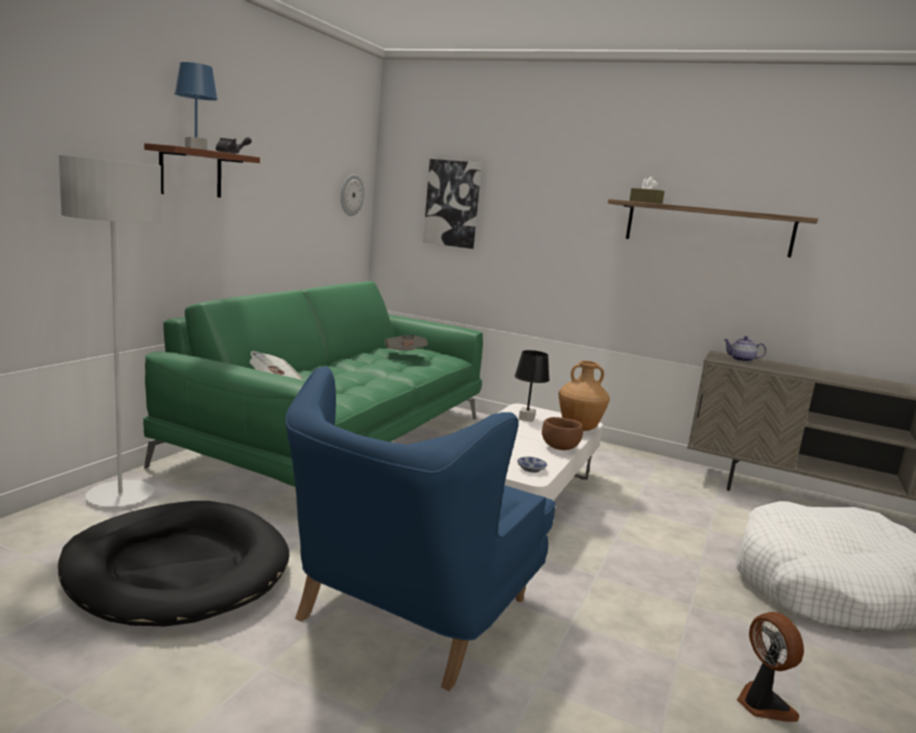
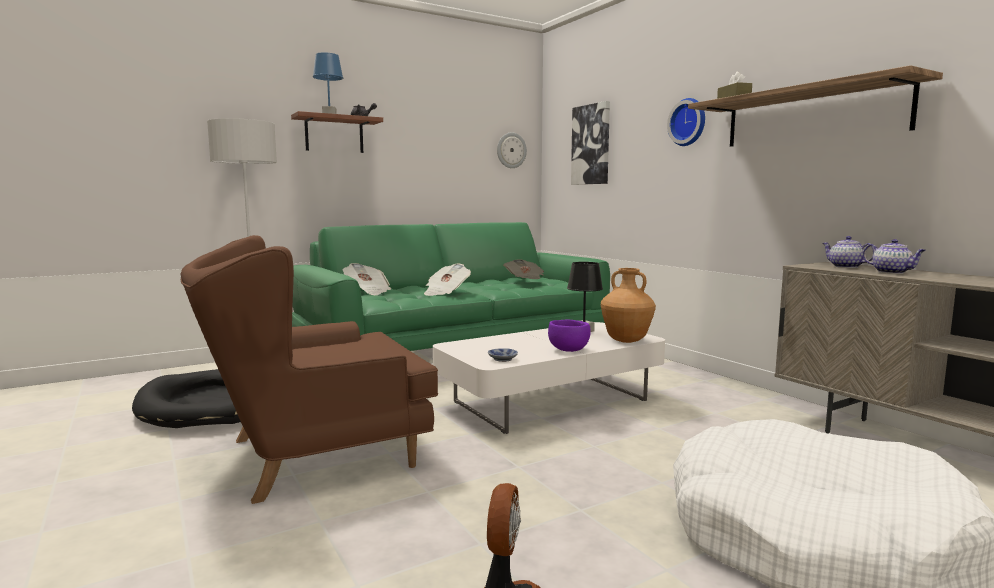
camera: 35 degrees right, 5 degrees down
blue armchair [285,366,556,691] -> brown armchair [181,235,438,504]
brown bowl [542,417,583,450] -> purple bowl [548,319,591,352]
none -> newspaper [424,264,471,296]
none -> wall clock [667,98,705,146]
none -> teapot [863,239,926,274]

